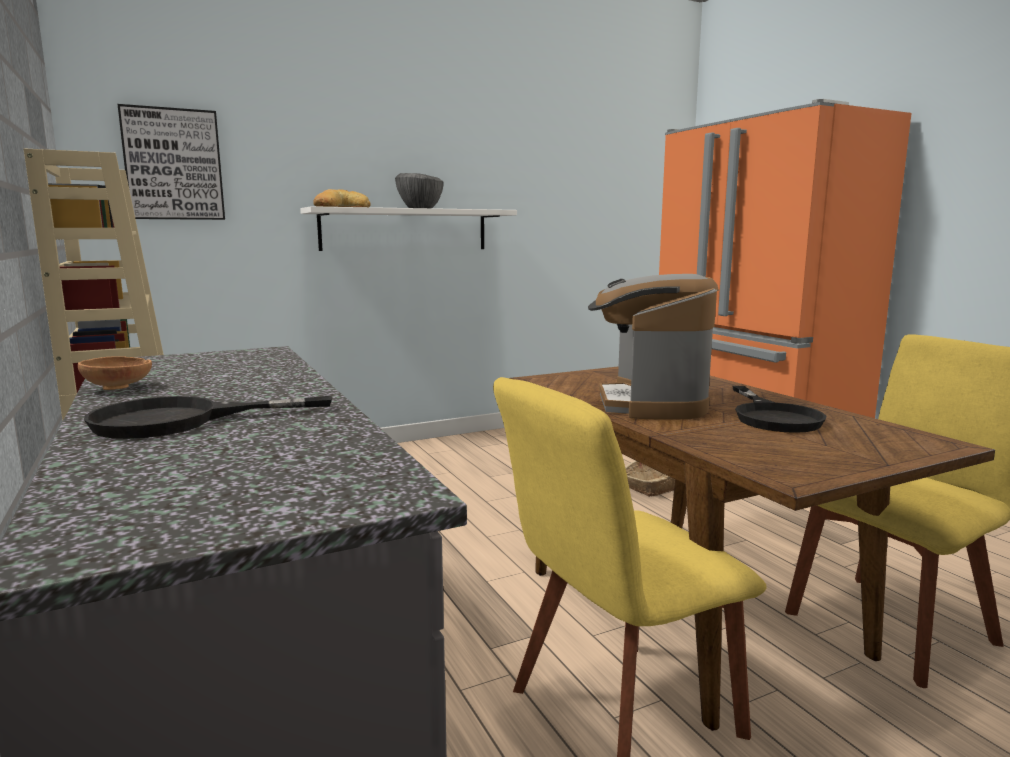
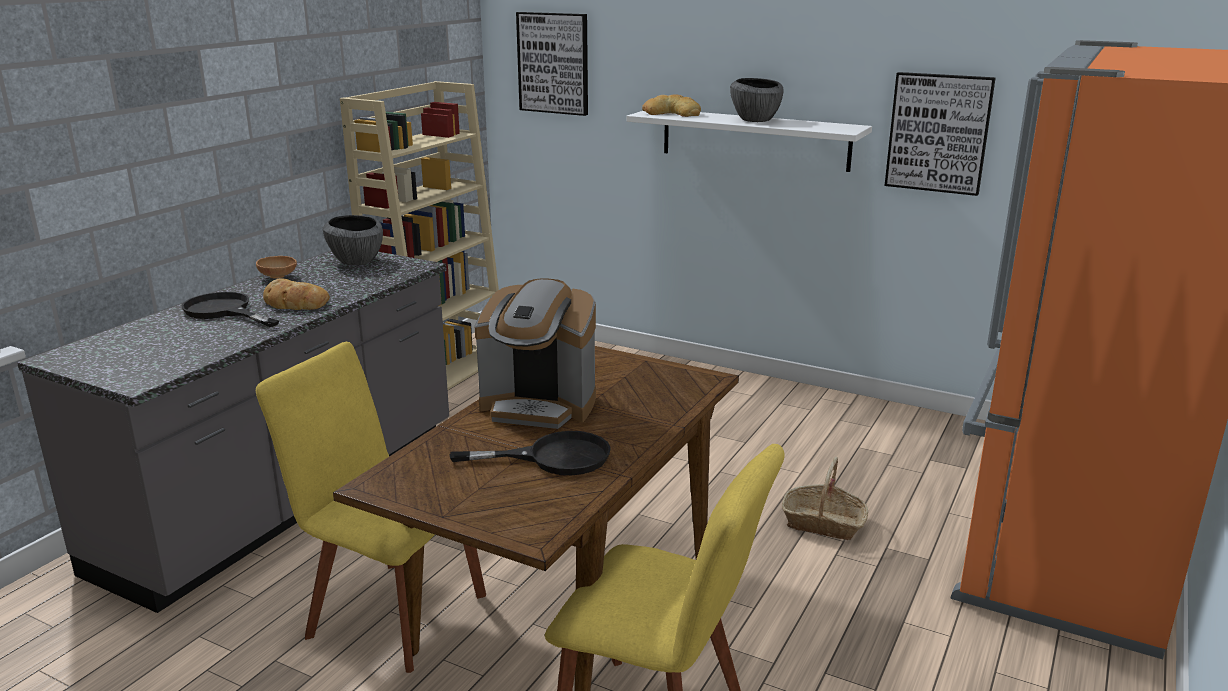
camera: 55 degrees right, 10 degrees up
coffee machine [588,274,719,420] -> coffee machine turned 135 degrees counterclockwise [474,278,596,429]
black frying pan [733,386,826,433] -> black frying pan turned 150 degrees counterclockwise [450,431,611,475]
none -> bread [263,278,330,310]
none -> bowl [322,215,383,265]
none -> picture [885,72,996,196]

